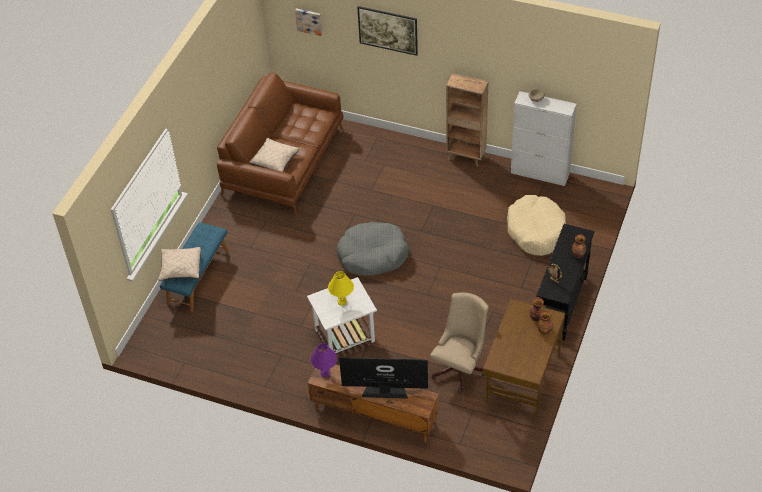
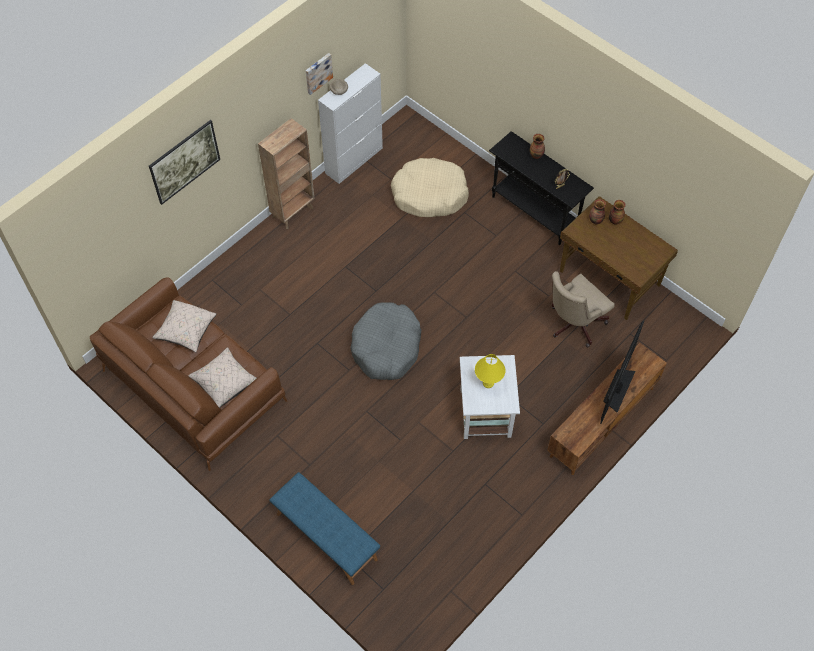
camera: 70 degrees left, 10 degrees up
beige pillow [158,247,201,281] -> beige pillow moved to [152,300,216,352]
picture [295,8,322,36] -> picture moved to [306,53,333,95]
purple table lamp [310,343,337,377] -> none
beige office chair [430,292,489,393] -> beige office chair turned 90 degrees counterclockwise [552,271,615,347]

